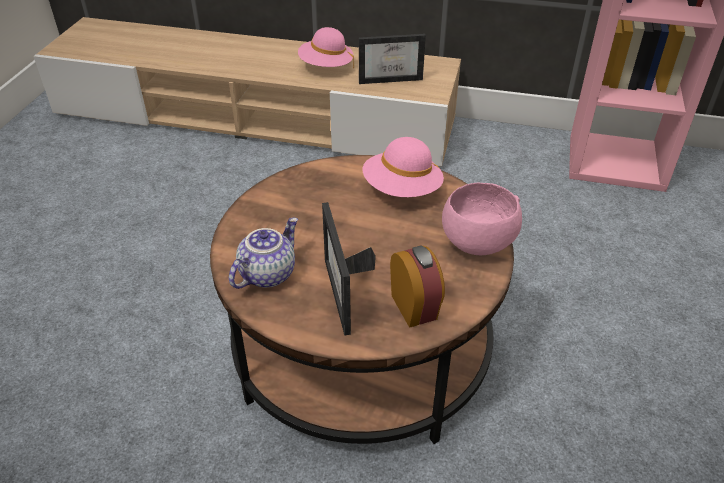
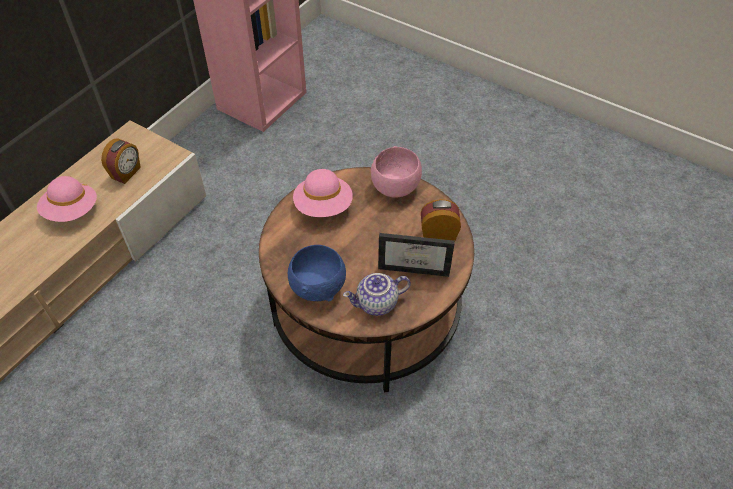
camera: 70 degrees left, 10 degrees up
teapot [229,218,298,289] -> teapot turned 75 degrees counterclockwise [343,273,411,316]
picture frame [359,34,426,84] -> alarm clock [101,138,141,184]
none -> blue bowl [288,245,346,302]

